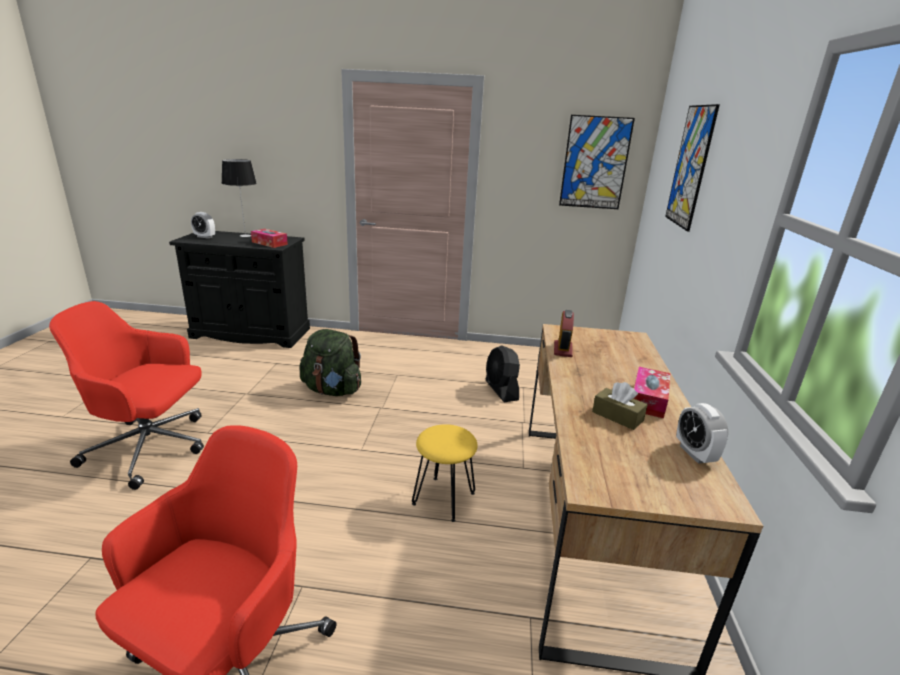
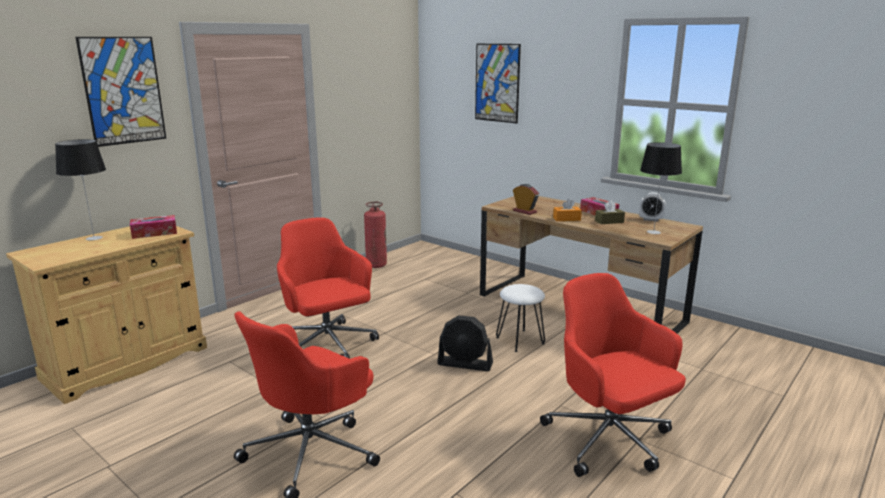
camera: 55 degrees left, 5 degrees down
black cabinet [169,231,310,348] -> beige cabinet [6,226,207,404]
alarm clock [191,212,215,238] -> none
green backpack [299,329,361,396] -> red office chair [277,218,379,359]
yellow stool [412,424,478,522] -> white stool [496,284,545,352]
black fan [486,345,520,402] -> black fan moved to [437,316,493,371]
picture [559,115,635,209] -> picture moved to [75,37,167,147]
none -> fire extinguisher [364,202,387,268]
none -> orange tissue box [553,199,582,221]
none -> table lamp [640,142,682,234]

